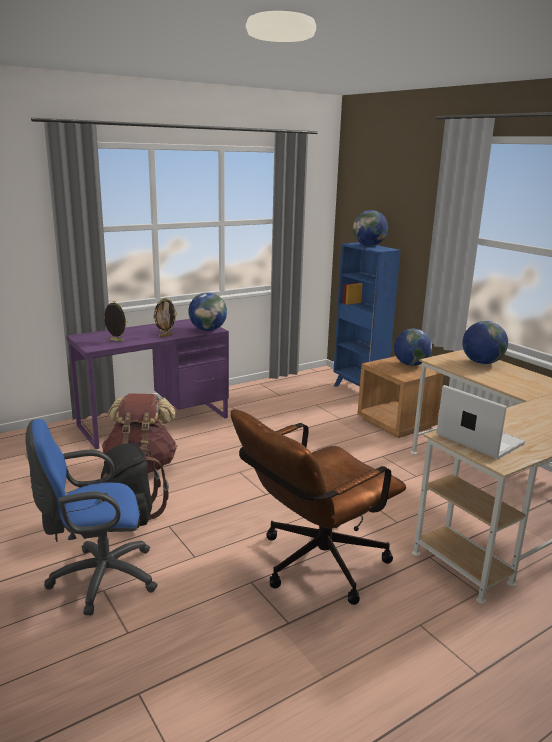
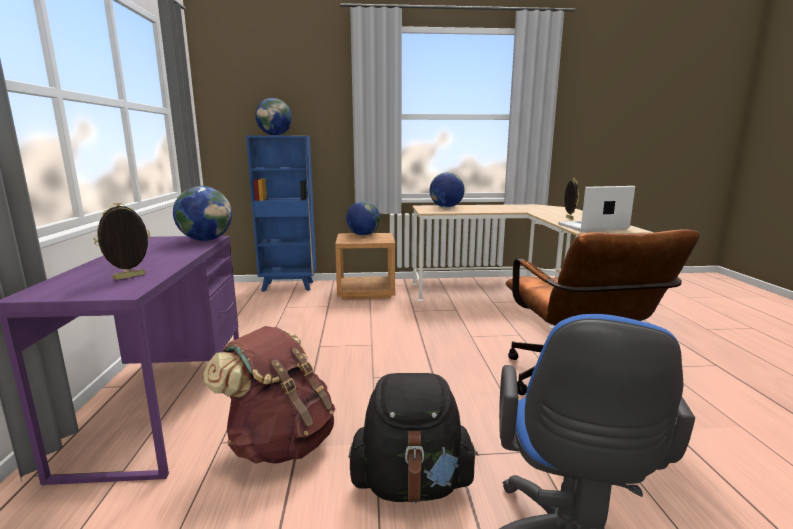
camera: 60 degrees left, 5 degrees down
picture frame [153,298,177,337] -> picture frame moved to [564,178,579,220]

